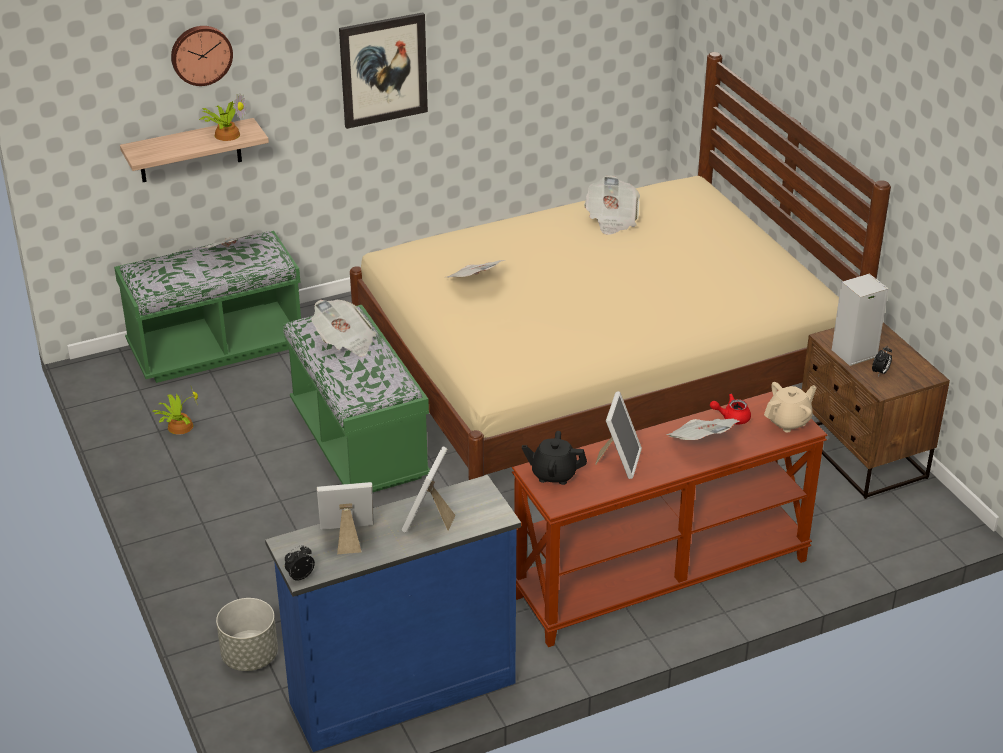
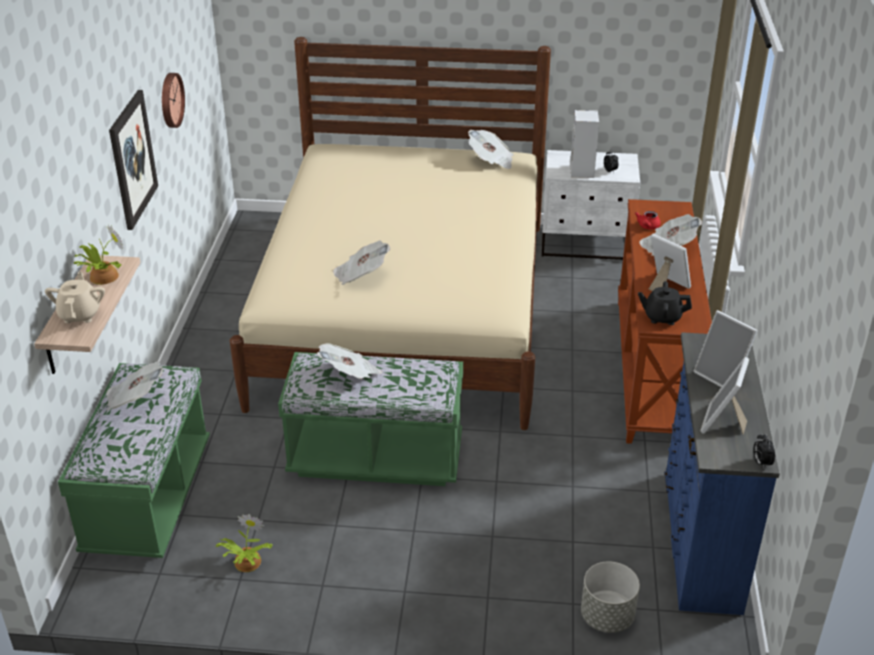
camera: 60 degrees left, 0 degrees up
wall clock [171,26,233,86] -> wall clock moved to [162,73,185,128]
black teapot [522,431,587,485] -> black teapot turned 60 degrees clockwise [638,281,692,325]
newspaper [584,175,640,235] -> newspaper moved to [468,130,514,169]
beige teapot [764,382,817,432] -> beige teapot moved to [45,272,105,323]
brown nightstand [802,322,950,499] -> white nightstand [541,150,640,260]

